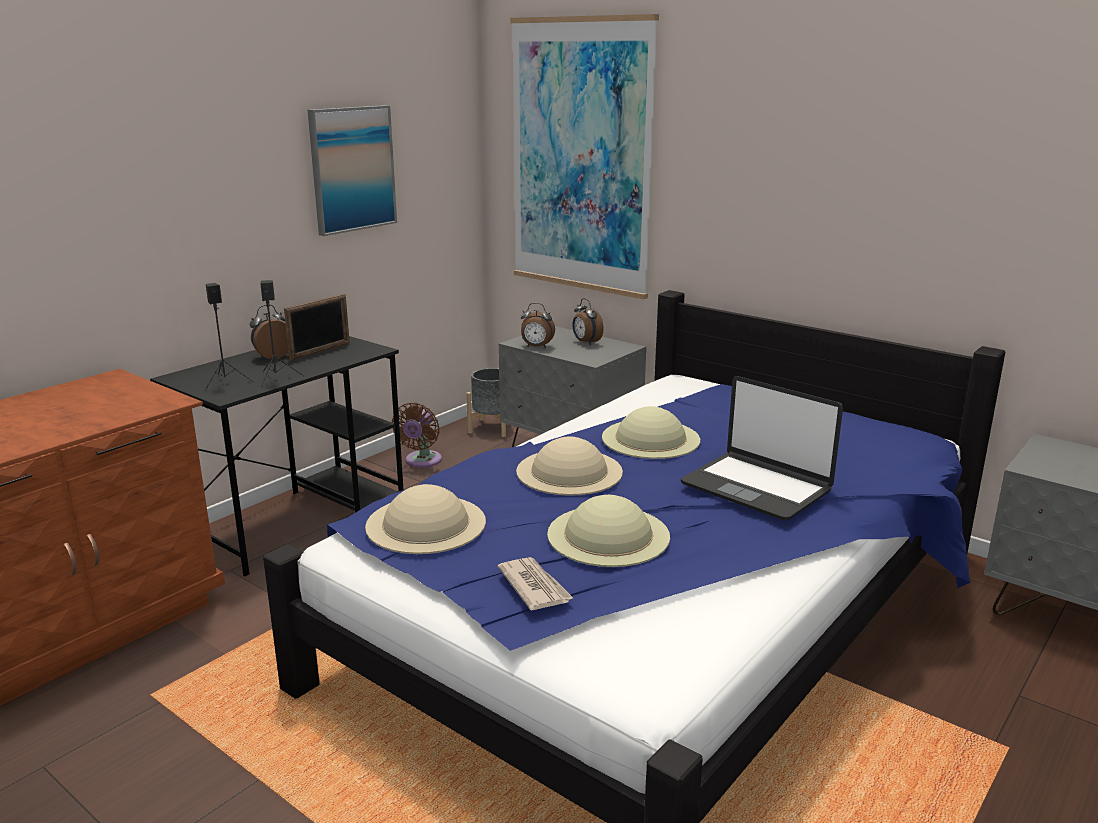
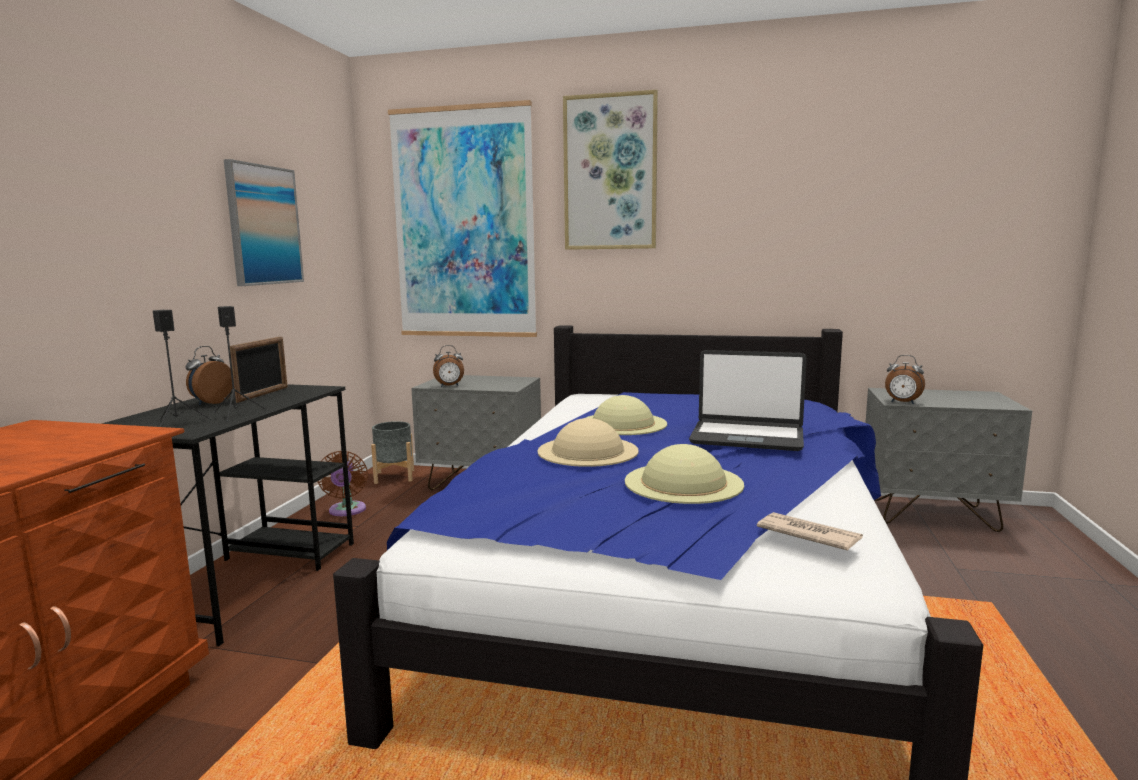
camera: 25 degrees left, 10 degrees down
beige hat [365,484,486,554] -> none
newspaper [497,557,573,611] -> newspaper moved to [757,512,863,551]
alarm clock [572,298,604,345] -> alarm clock moved to [885,355,925,404]
none -> picture [563,90,658,250]

